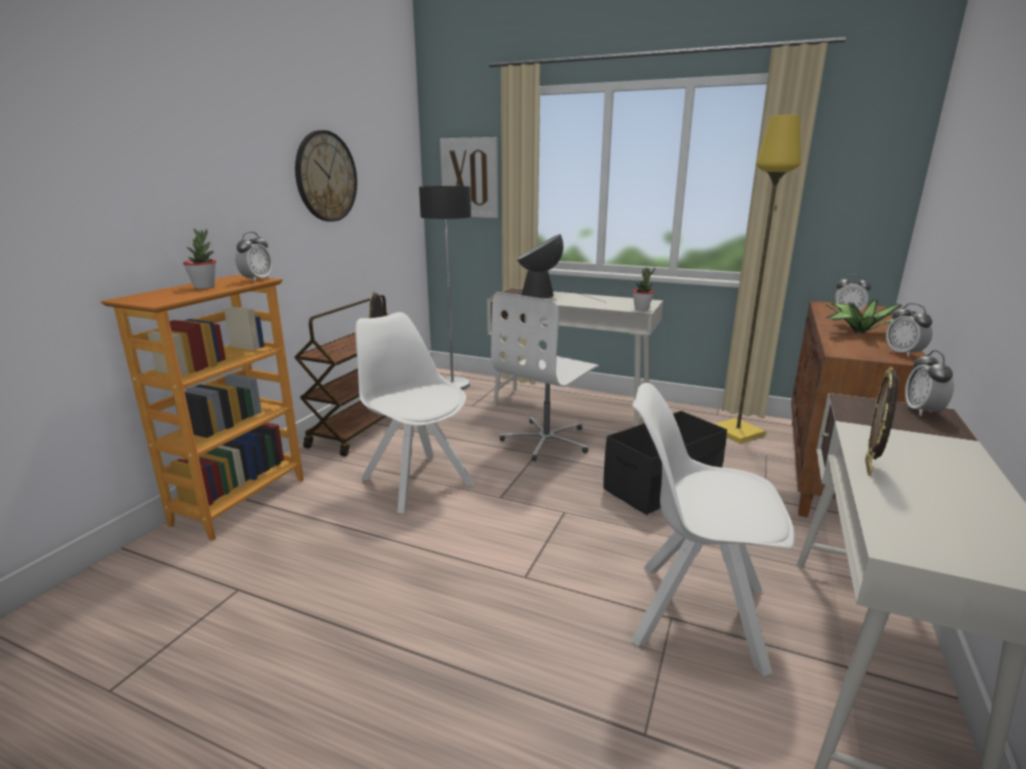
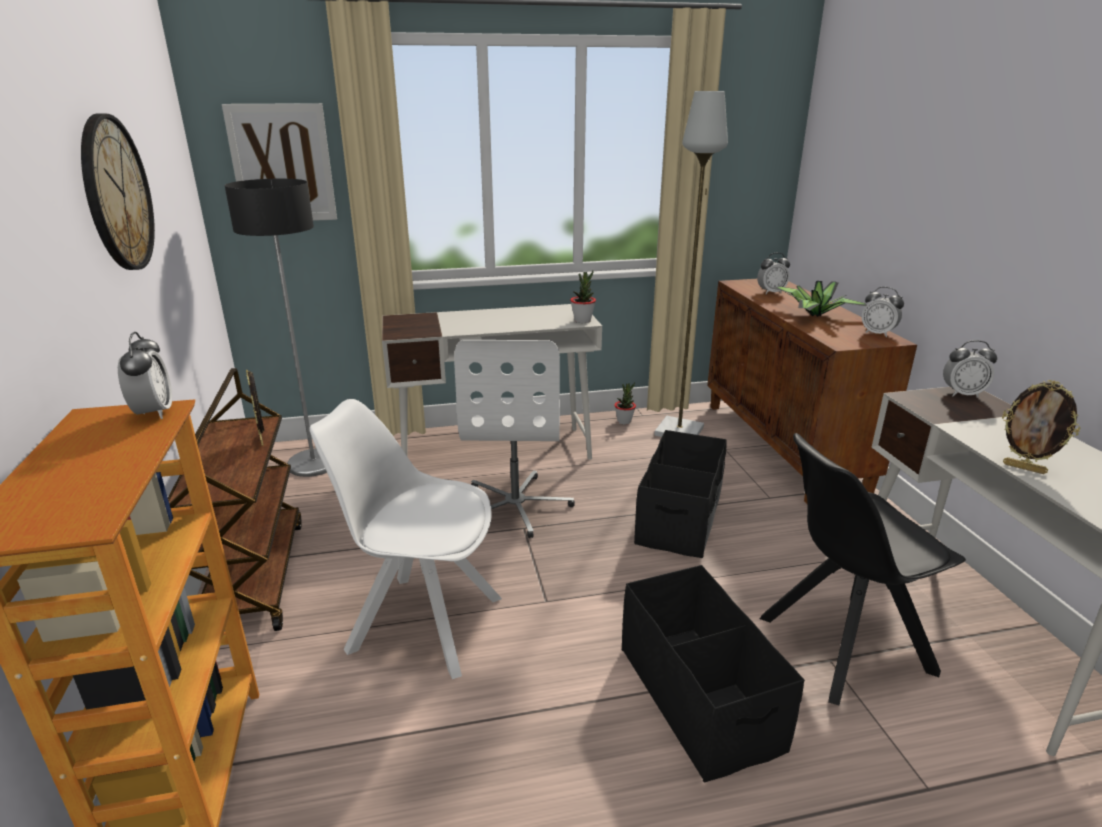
camera: 35 degrees left, 5 degrees up
potted plant [183,229,216,289] -> potted plant moved to [614,382,636,425]
table lamp [517,234,604,302] -> none
white chair [631,383,794,676] -> black chair [760,433,966,705]
yellow floor lamp [715,115,801,443] -> grey floor lamp [654,91,728,437]
picture frame [865,366,899,476] -> picture frame turned 45 degrees counterclockwise [1002,380,1080,474]
alarm clock [905,350,954,416] -> alarm clock turned 60 degrees counterclockwise [943,340,997,397]
none -> black storage box [622,565,805,782]

